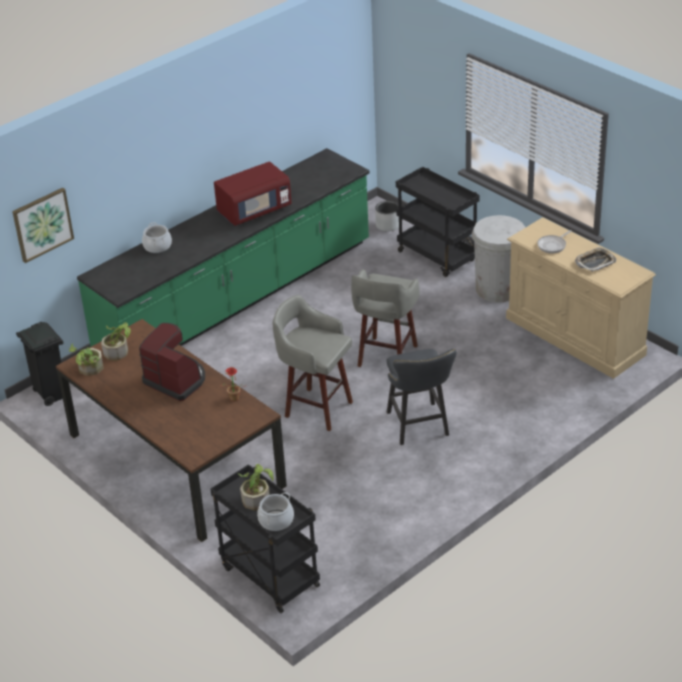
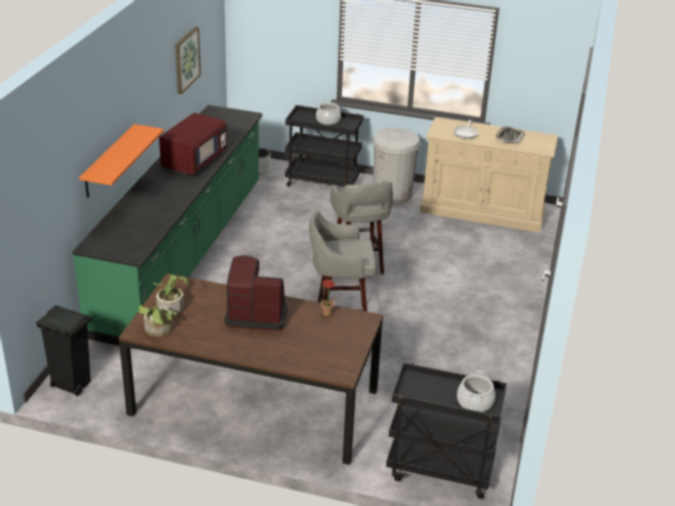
camera: 35 degrees left, 5 degrees down
picture [12,188,74,263] -> picture moved to [175,27,201,94]
cooking pot [142,222,172,253] -> cooking pot moved to [316,102,341,125]
potted plant [238,464,274,510] -> none
grey stool [386,349,457,445] -> none
none -> orange shelf [79,124,164,198]

